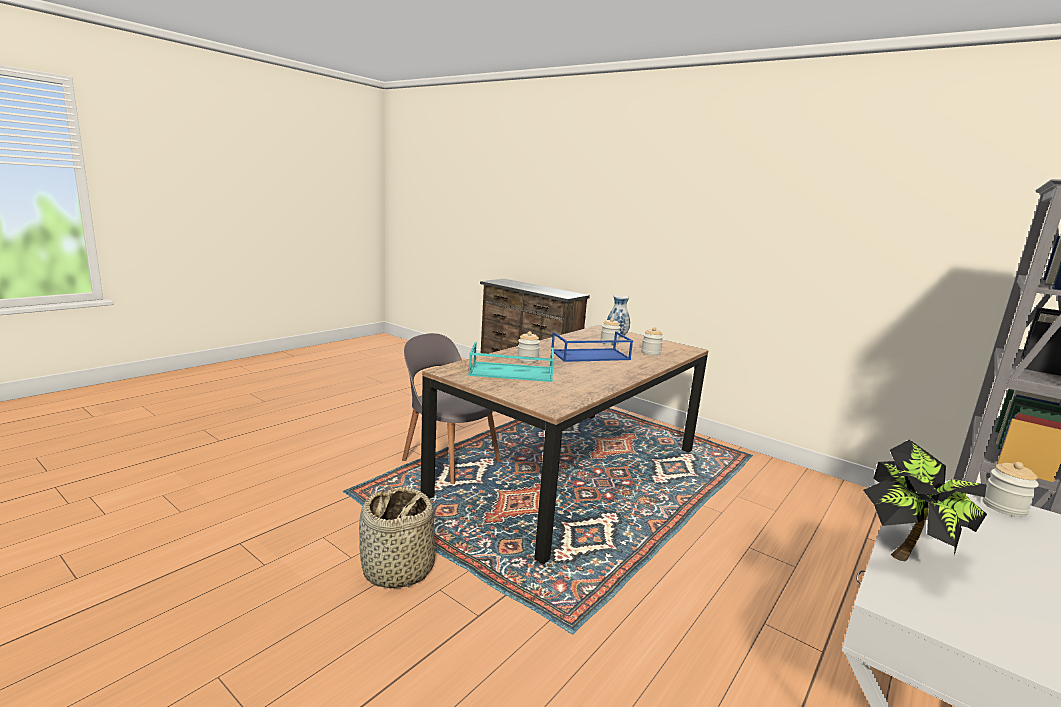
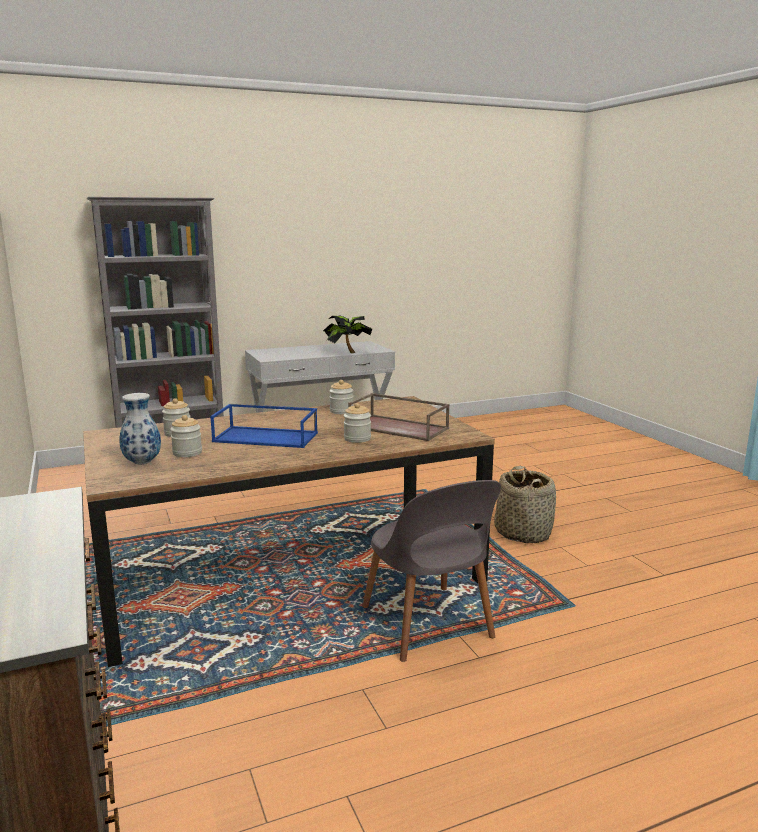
camera: 150 degrees left, 0 degrees up
turquoise tray [468,342,554,382] -> brown tray [348,393,450,441]
jar [982,462,1039,517] -> jar moved to [329,380,354,414]

